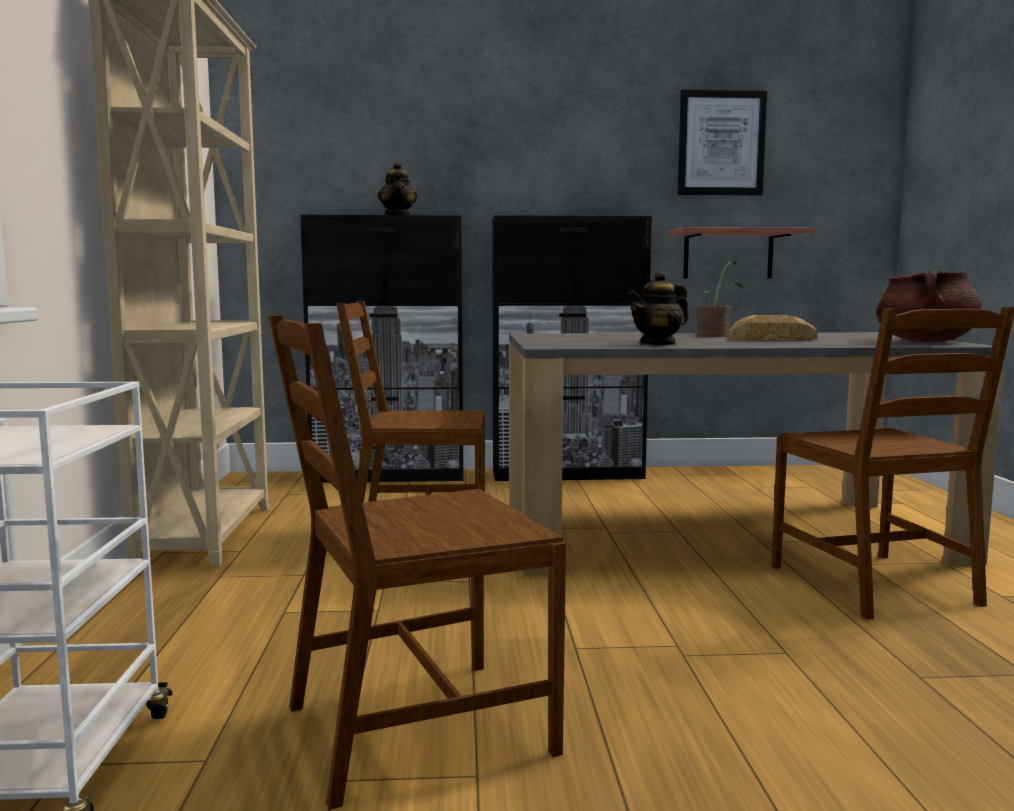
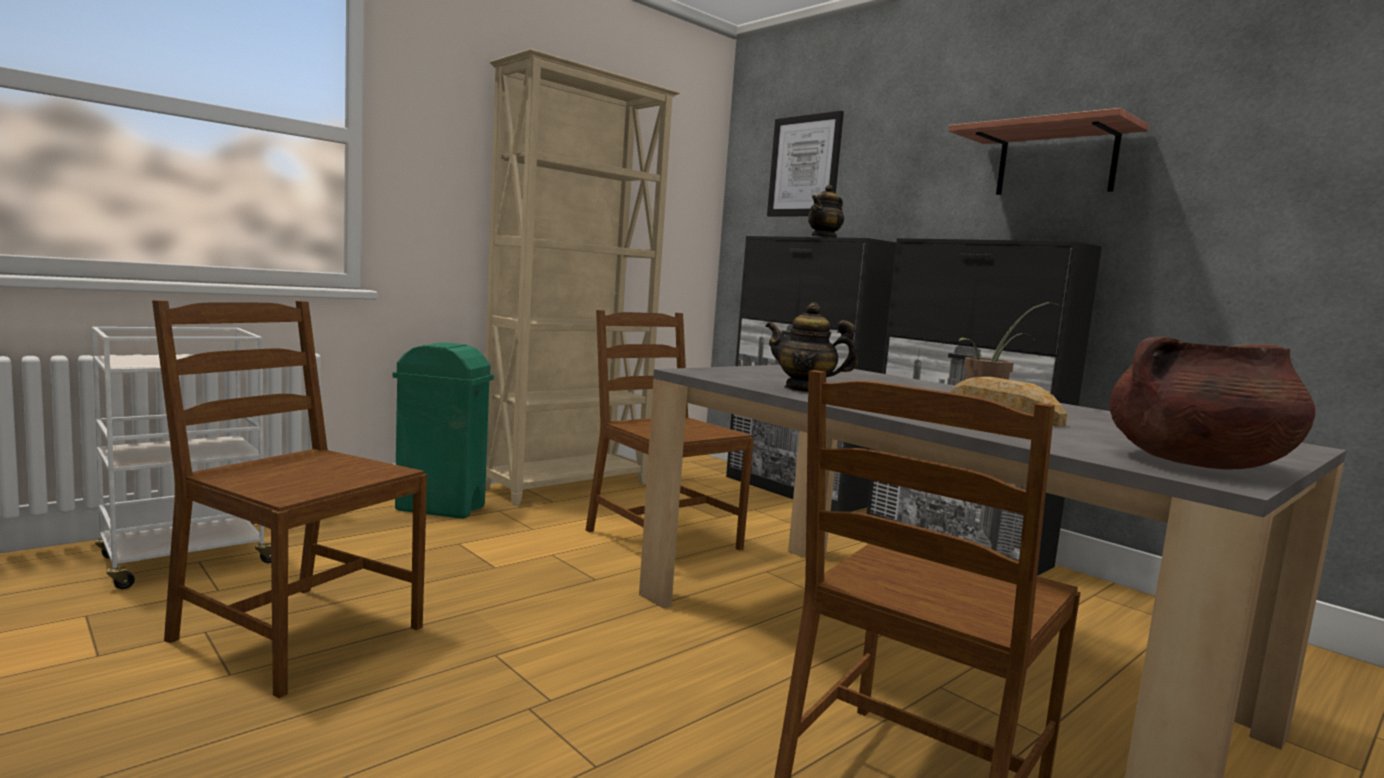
camera: 50 degrees right, 0 degrees up
shelf [667,227,814,279] -> shelf moved to [948,108,1149,195]
picture [678,90,767,196] -> picture moved to [767,111,844,217]
none -> green trash can [393,342,494,519]

